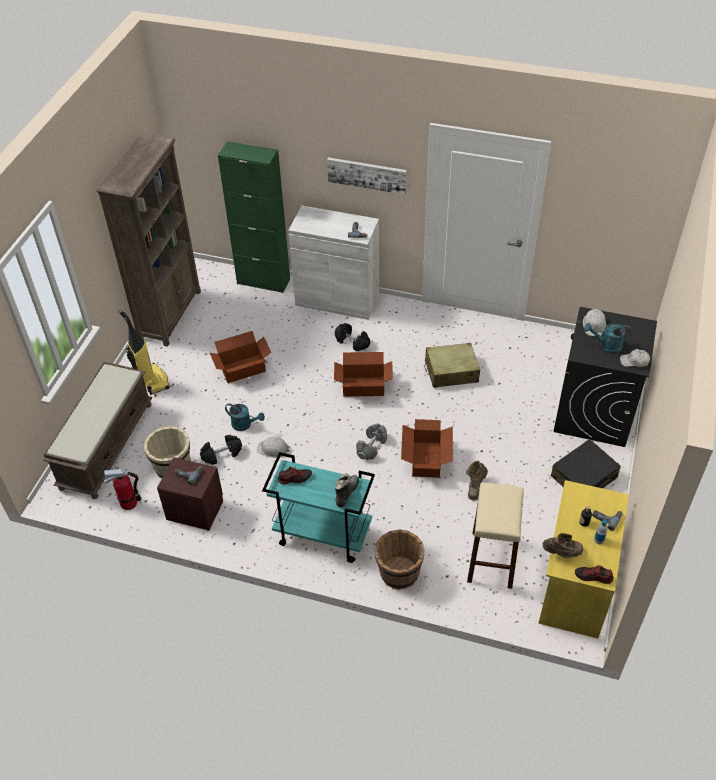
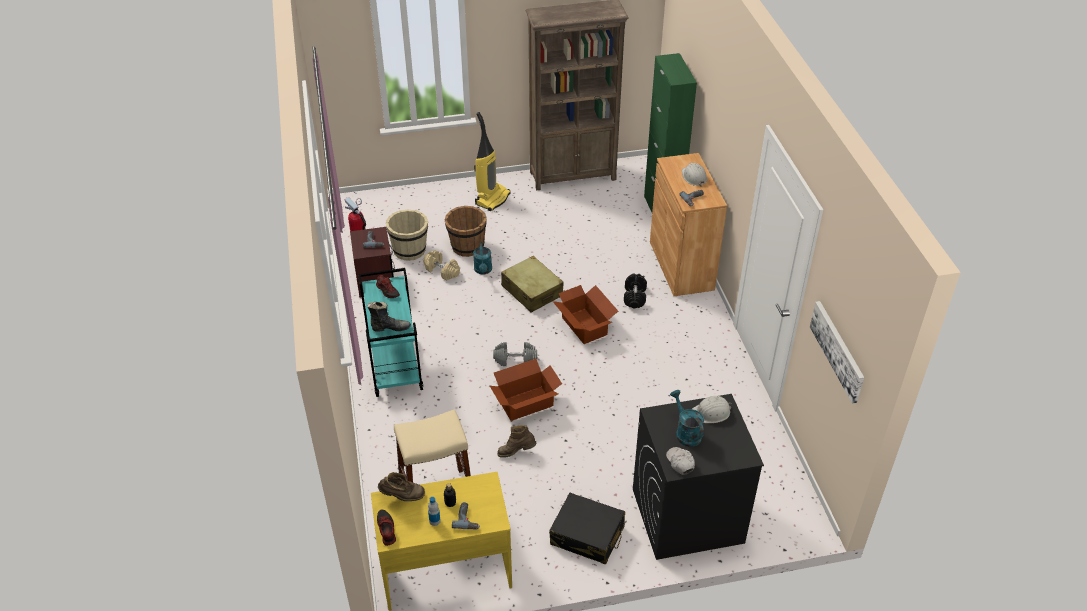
camera: 60 degrees right, 5 degrees down
brown bench [43,362,152,499] -> none
black dumbbell [200,435,242,465] -> beige dumbbell [423,251,460,281]
cardboard box [210,331,271,383] -> none
white hard hat [257,437,290,458] -> white hard hat moved to [682,163,707,187]
white cabinet [288,206,379,320] -> brown cabinet [650,153,727,296]
picture [327,157,406,195] -> picture moved to [810,301,864,404]
brown bucket [374,530,425,590] -> brown bucket moved to [445,206,487,257]
beige suitcase [424,343,480,388] -> beige suitcase moved to [501,256,564,313]
brown boot [543,533,583,558] -> brown boot turned 60 degrees counterclockwise [378,472,425,501]

